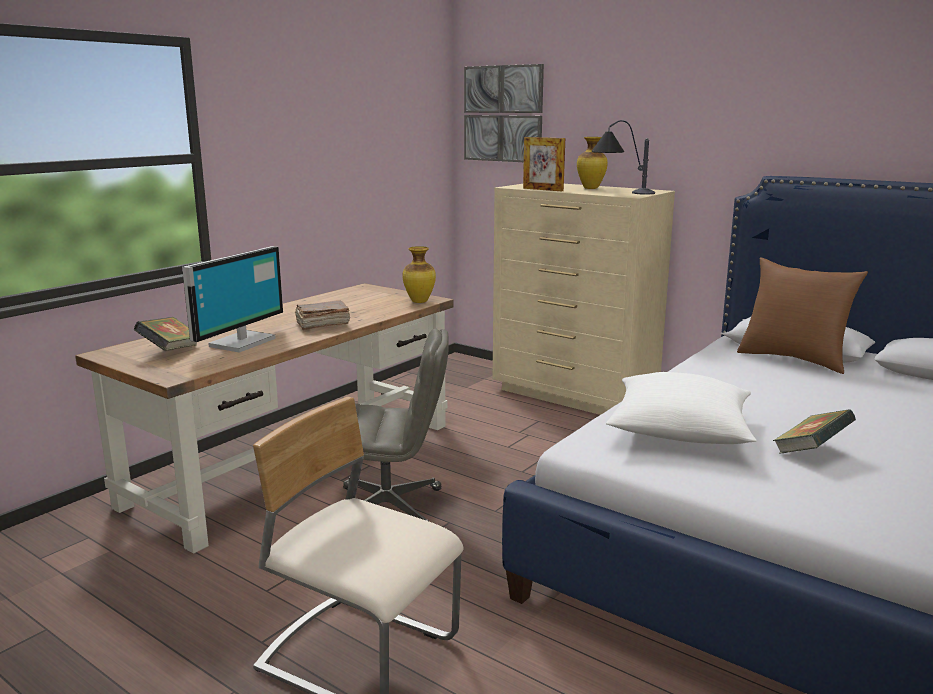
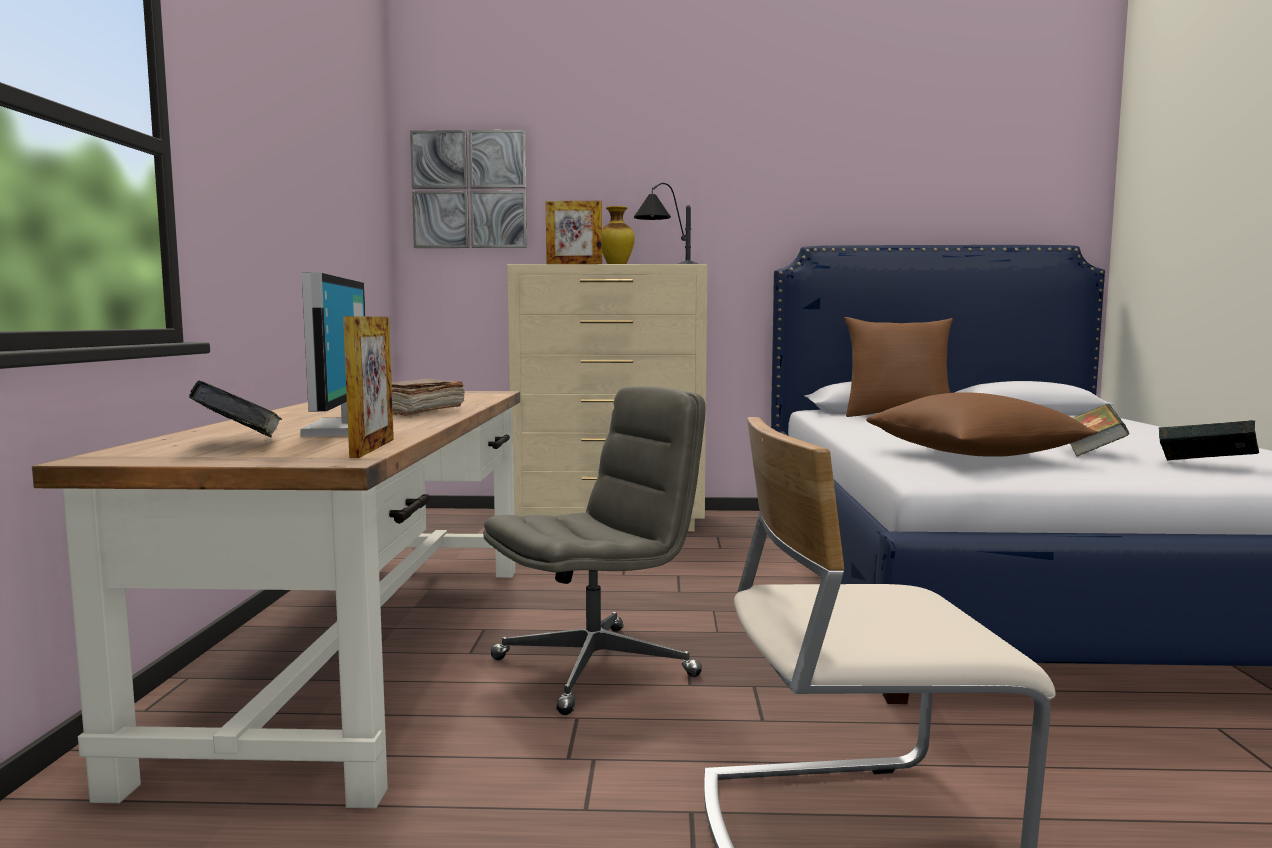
camera: 35 degrees left, 10 degrees down
vase [402,246,436,303] -> none
white pillow [606,372,757,444] -> brown pillow [866,392,1098,457]
none -> picture frame [343,316,394,458]
none -> book [1159,420,1259,461]

